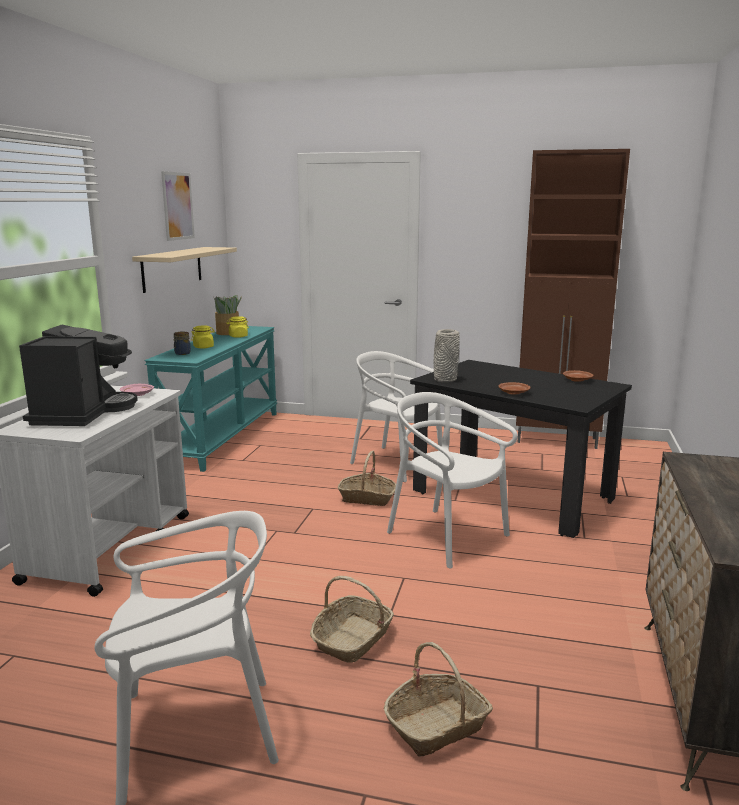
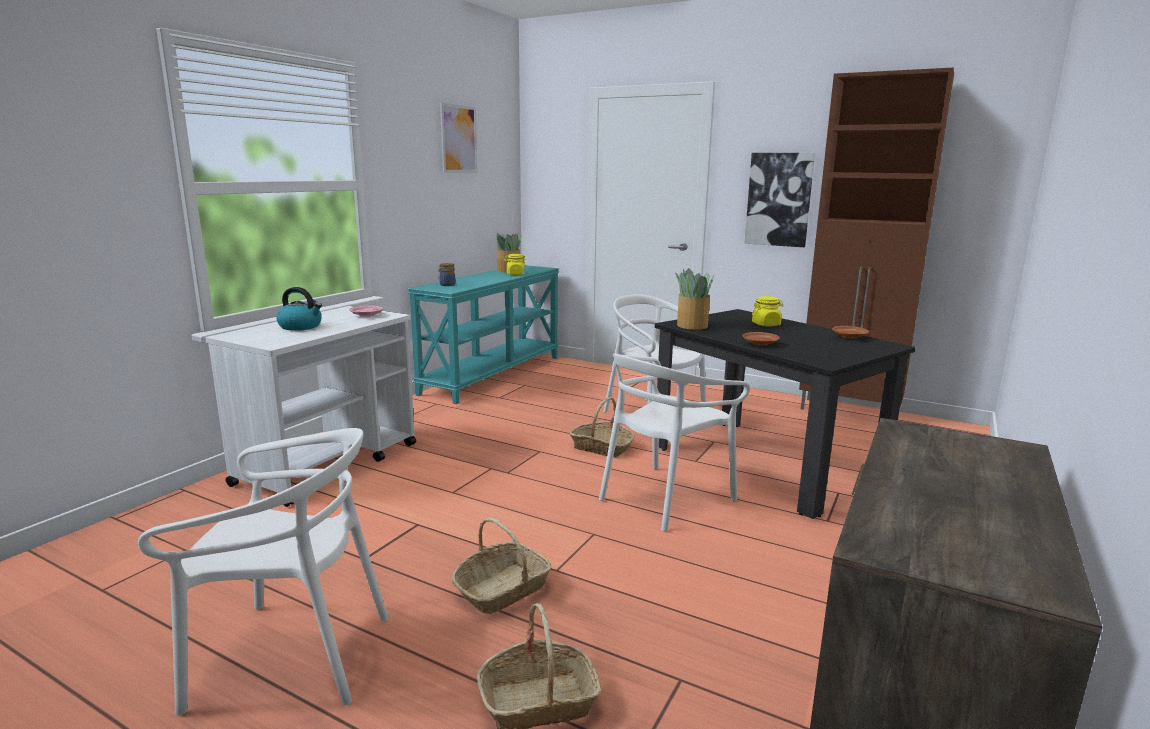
camera: 15 degrees right, 0 degrees up
coffee machine [19,325,138,426] -> kettle [276,287,322,331]
beige shelf [132,247,237,293] -> none
yellow jar [191,325,215,348] -> yellow jar moved to [752,296,783,326]
white chair [387,392,518,569] -> white chair turned 105 degrees counterclockwise [599,353,750,531]
grey vase [434,329,460,382] -> potted plant [675,268,715,330]
none -> picture [744,153,815,247]

